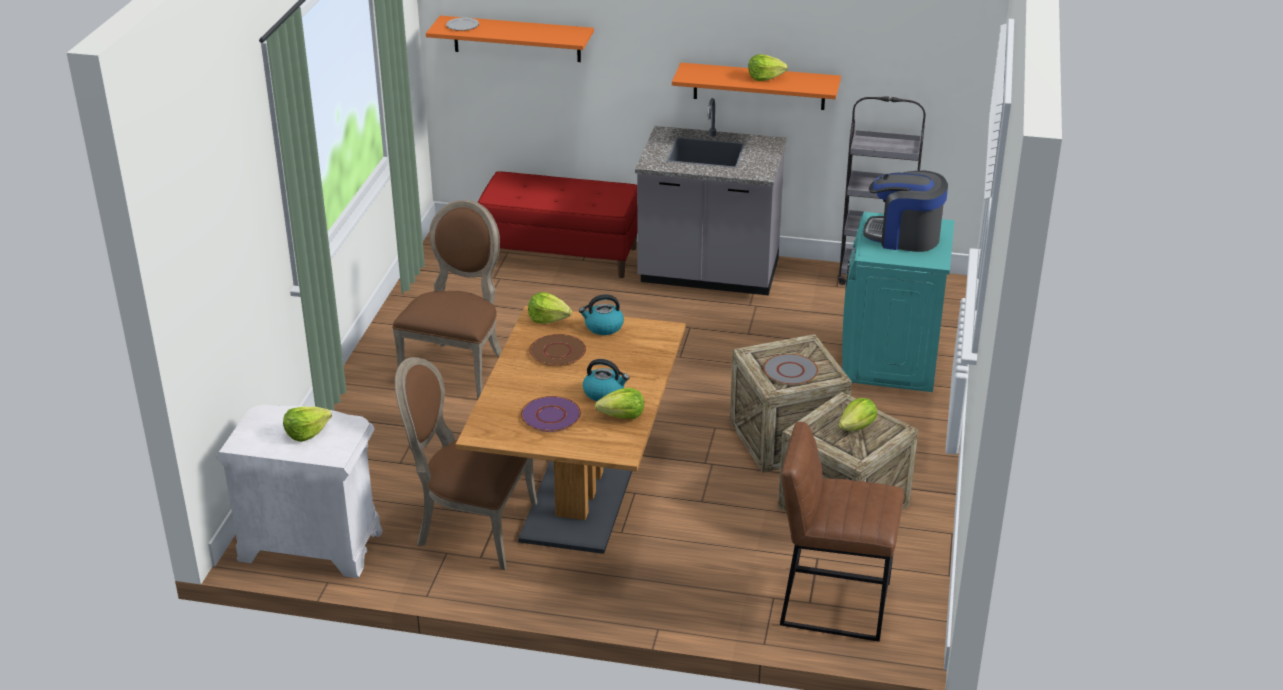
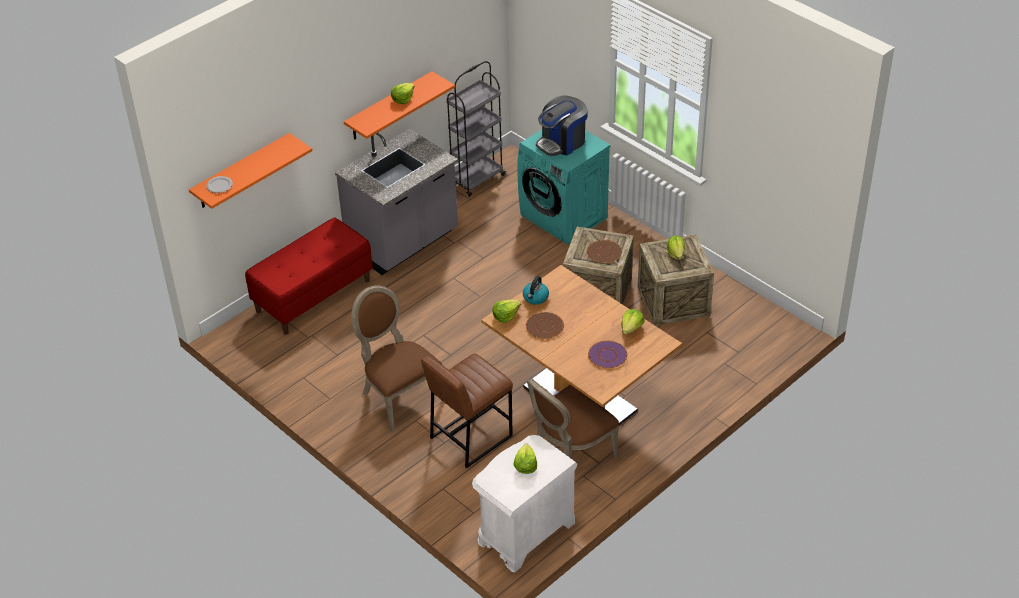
camera: 55 degrees left, 10 degrees up
kettle [583,359,630,401] -> none
grey plate [763,354,818,385] -> brown plate [586,240,622,263]
brown chair [780,422,904,642] -> brown chair moved to [421,353,513,468]

